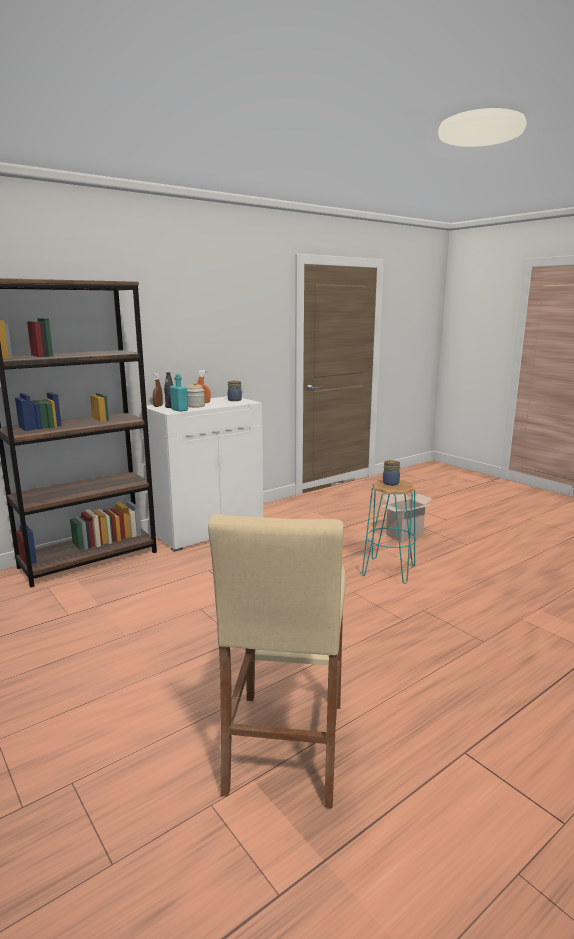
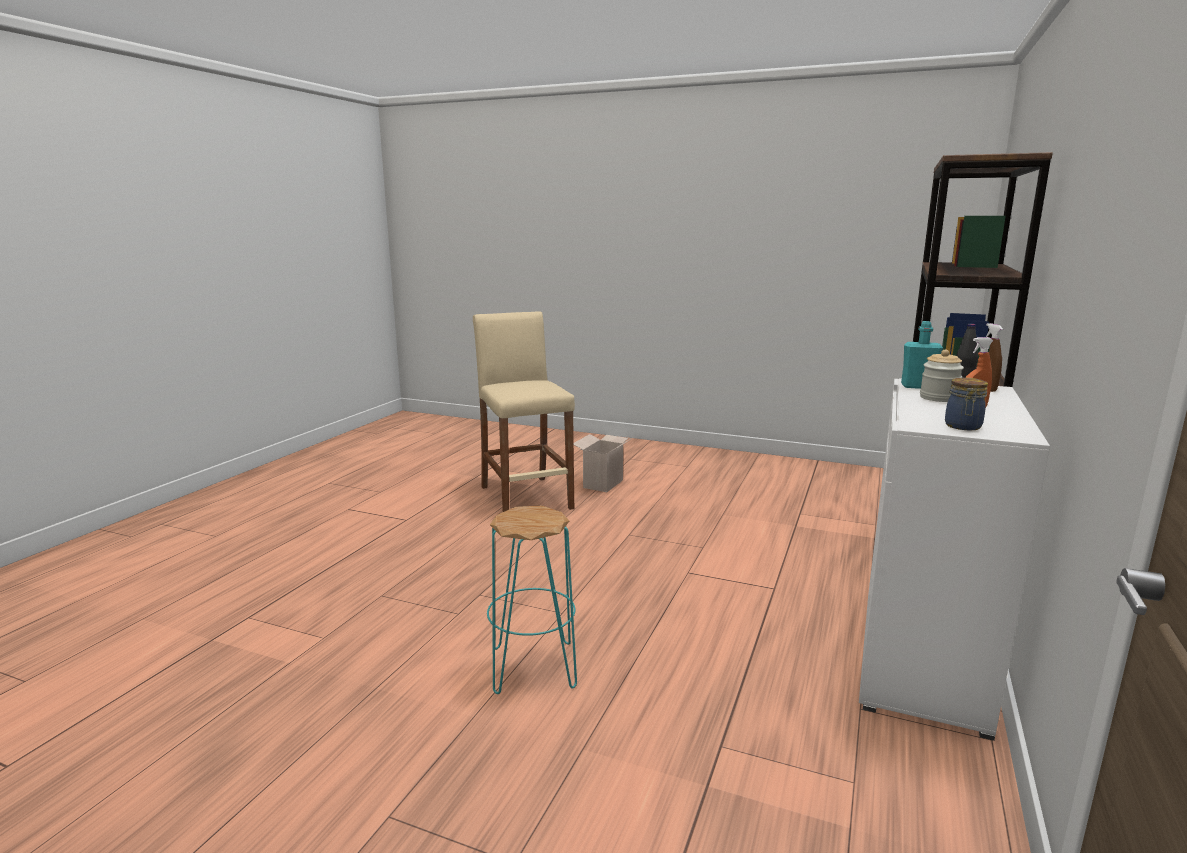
camera: 150 degrees right, 0 degrees up
cardboard box [381,494,433,542] -> cardboard box moved to [574,434,632,492]
jar [383,460,400,486] -> none

